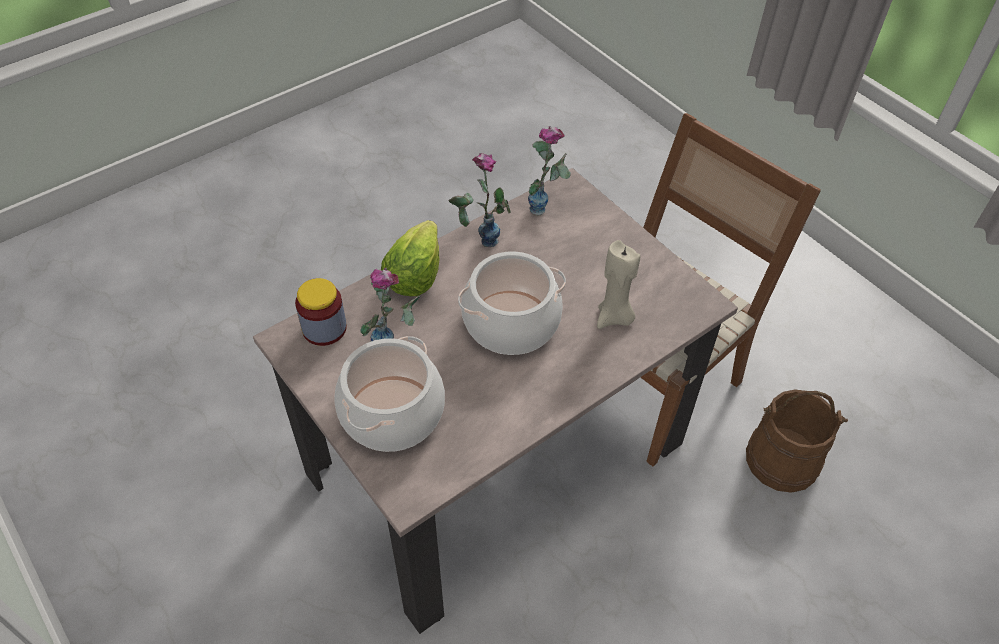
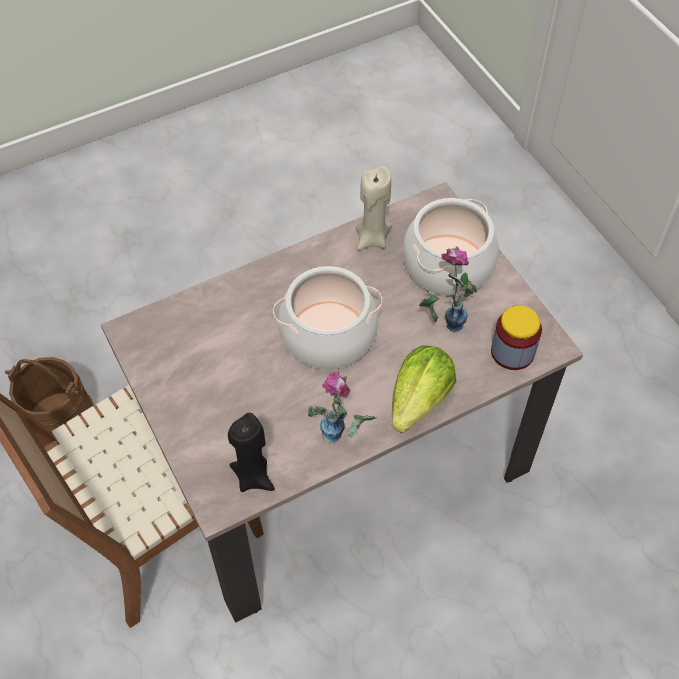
camera: 170 degrees left, 5 degrees up
vase [528,126,571,215] -> black candle [228,413,275,492]
beige candle [597,240,640,329] -> beige candle moved to [355,166,392,250]

